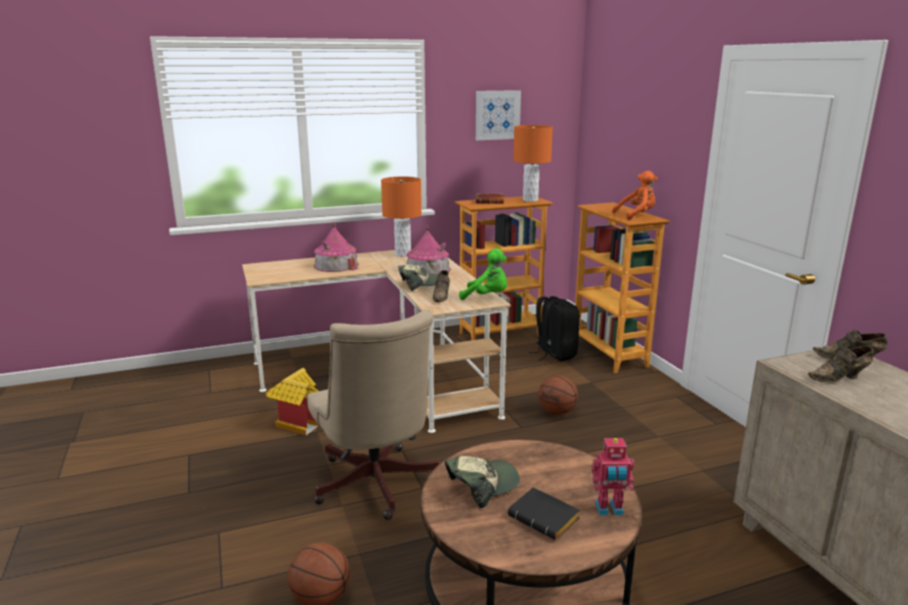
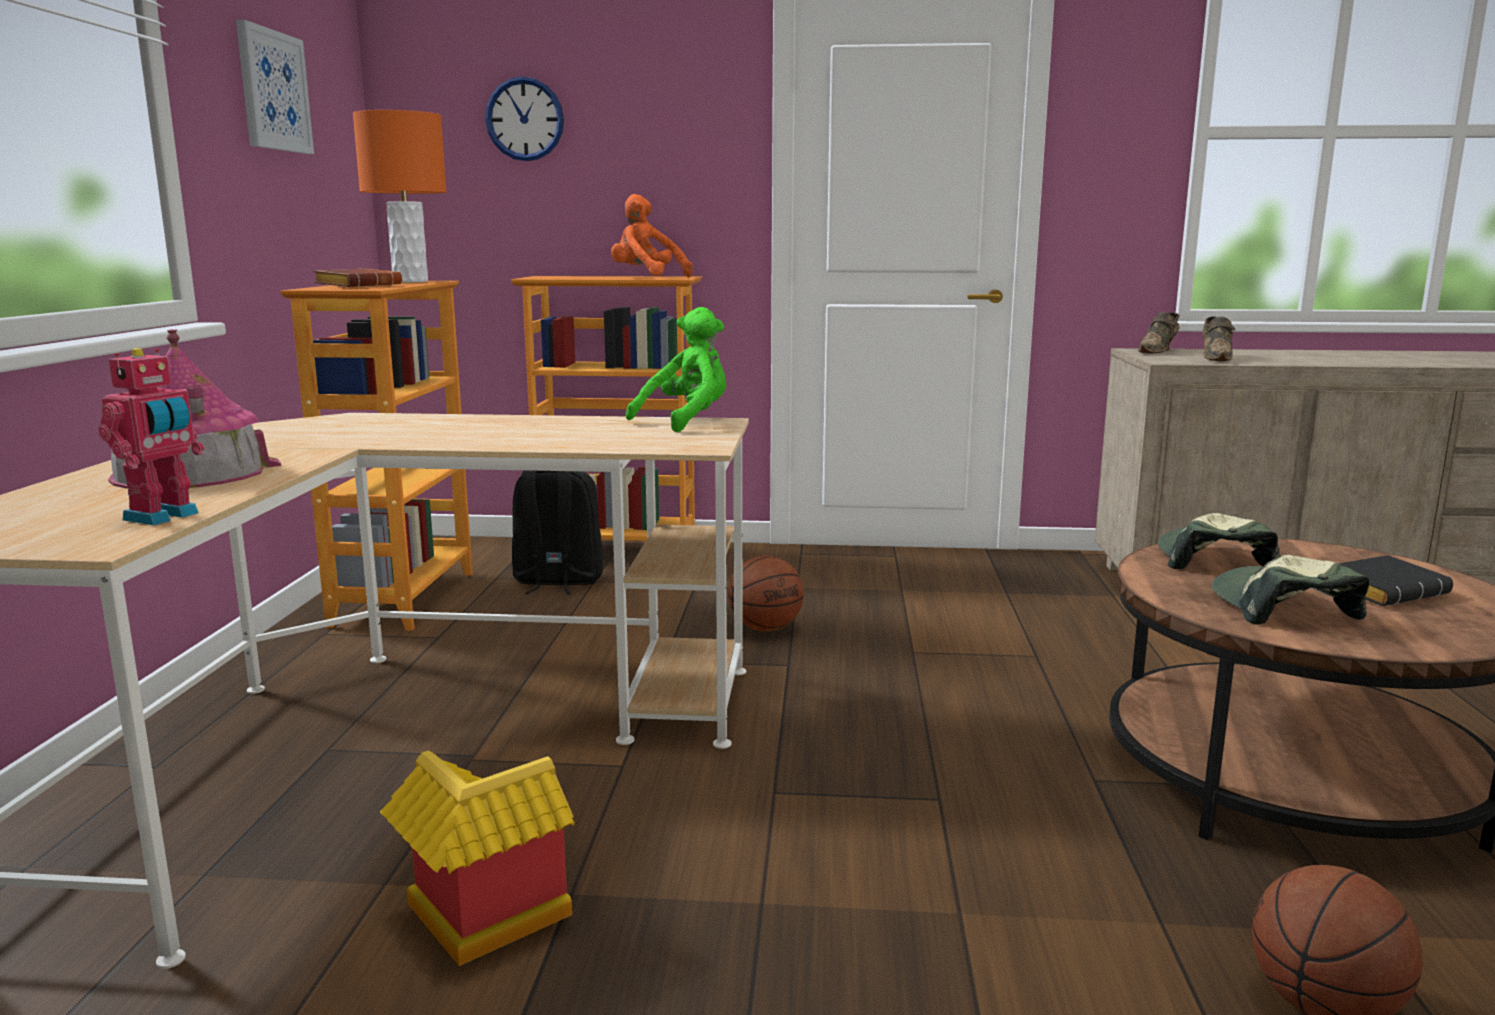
camera: 65 degrees left, 5 degrees down
beige office chair [307,310,439,520] -> none
orange table lamp [381,176,422,257] -> none
cap [398,265,438,291] -> cap moved to [1158,513,1281,569]
toy house [406,225,451,274] -> none
brown shoe [432,270,450,302] -> none
toy robot [591,438,634,515] -> toy robot moved to [98,348,205,525]
orange plush toy [612,171,658,220] -> orange plush toy turned 60 degrees counterclockwise [611,194,693,277]
none -> wall clock [485,77,564,161]

